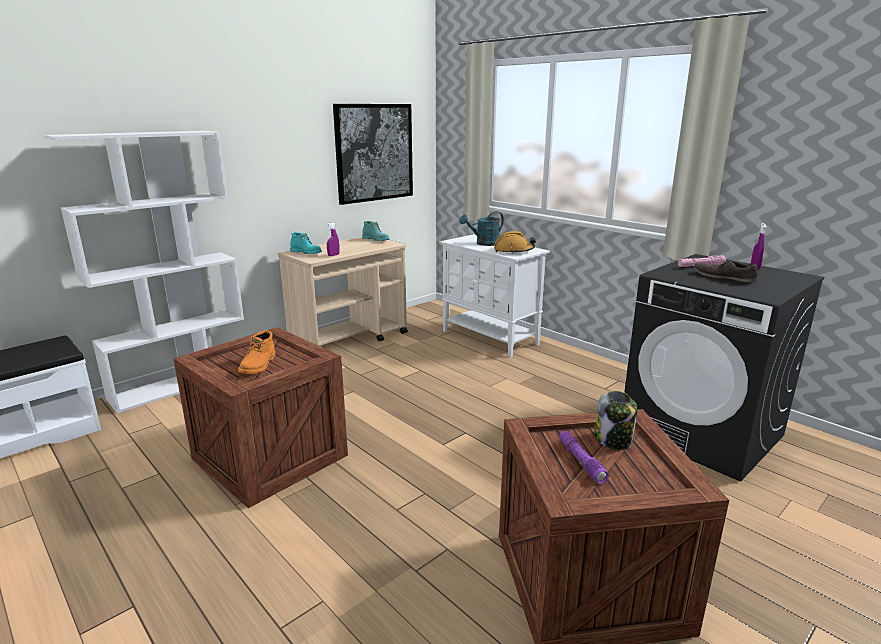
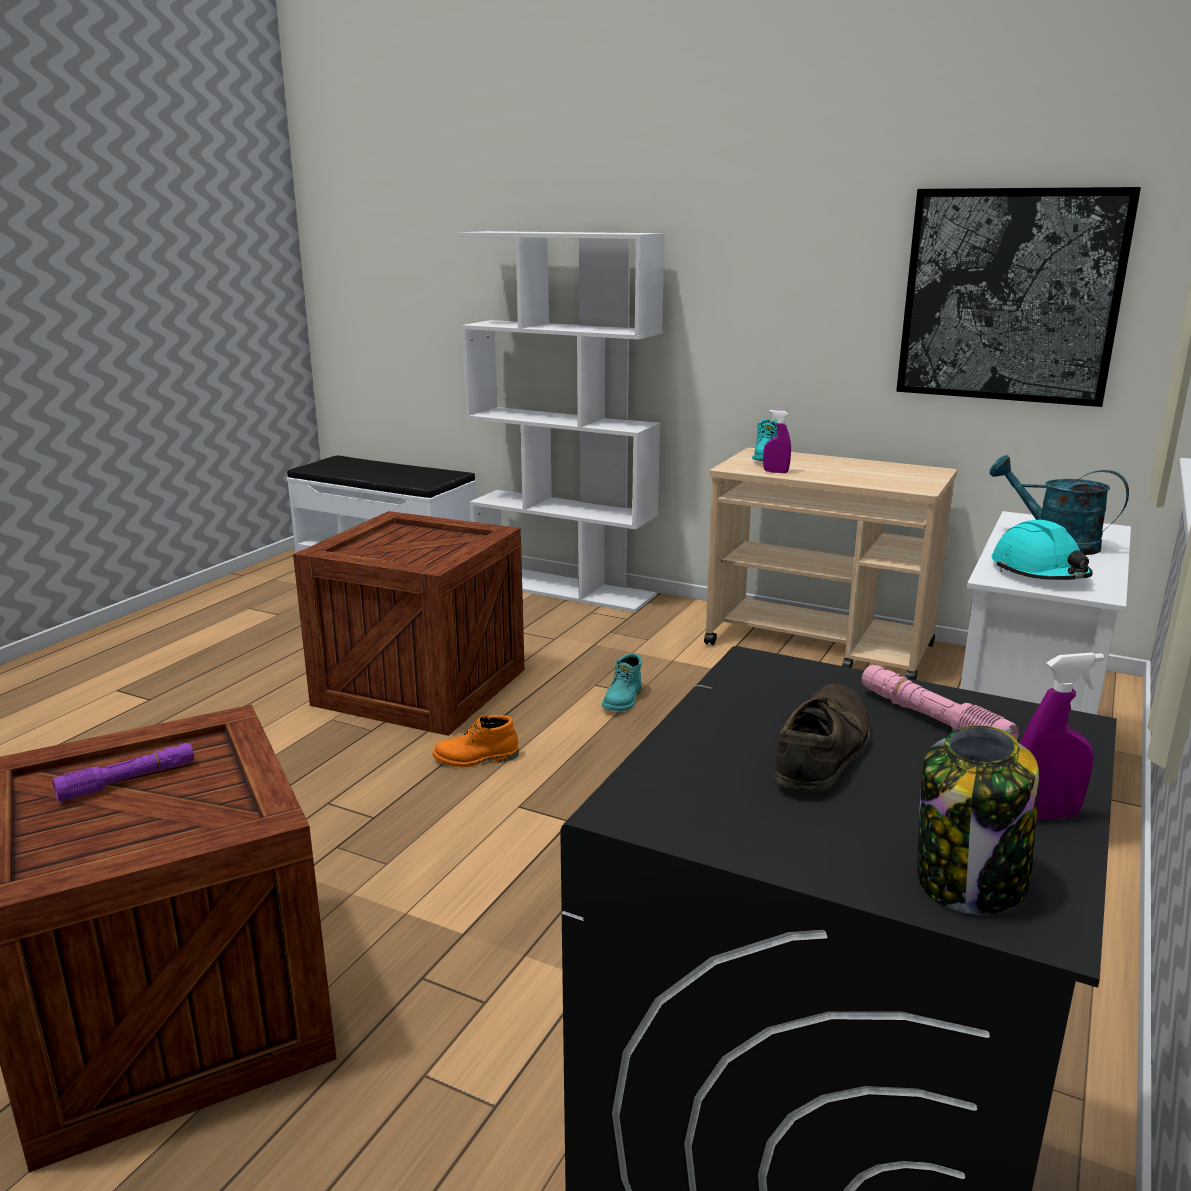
camera: 70 degrees right, 0 degrees up
orange boot [238,330,276,374] -> orange boot moved to [433,715,519,767]
turquoise boot [362,221,390,241] -> turquoise boot moved to [602,653,642,711]
orange hard hat [494,231,536,254] -> turquoise hard hat [992,520,1093,580]
jar [594,391,638,450] -> jar moved to [917,726,1039,914]

